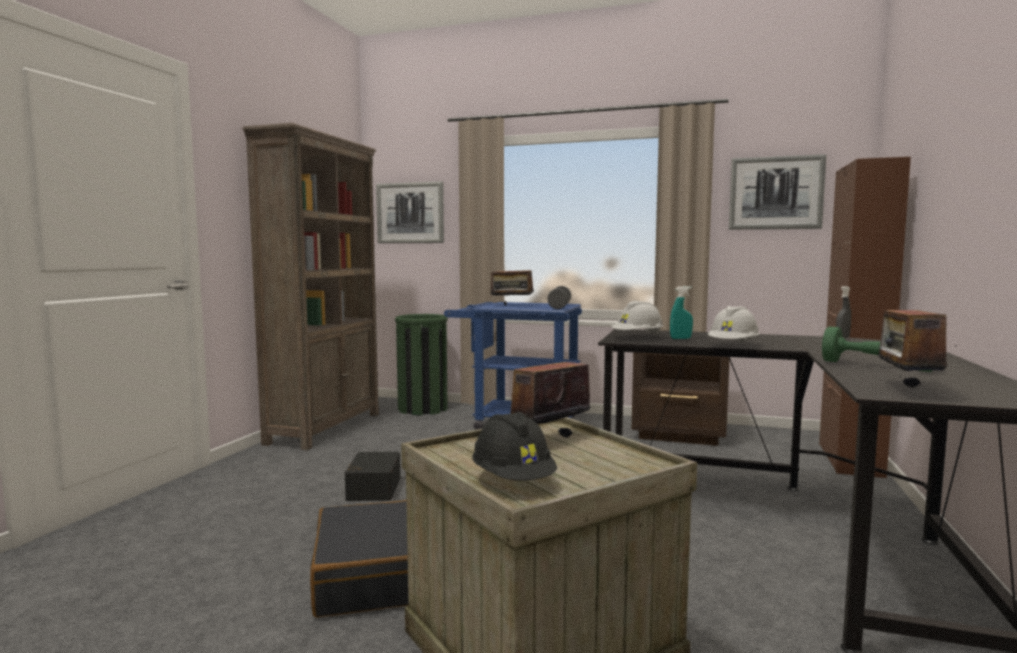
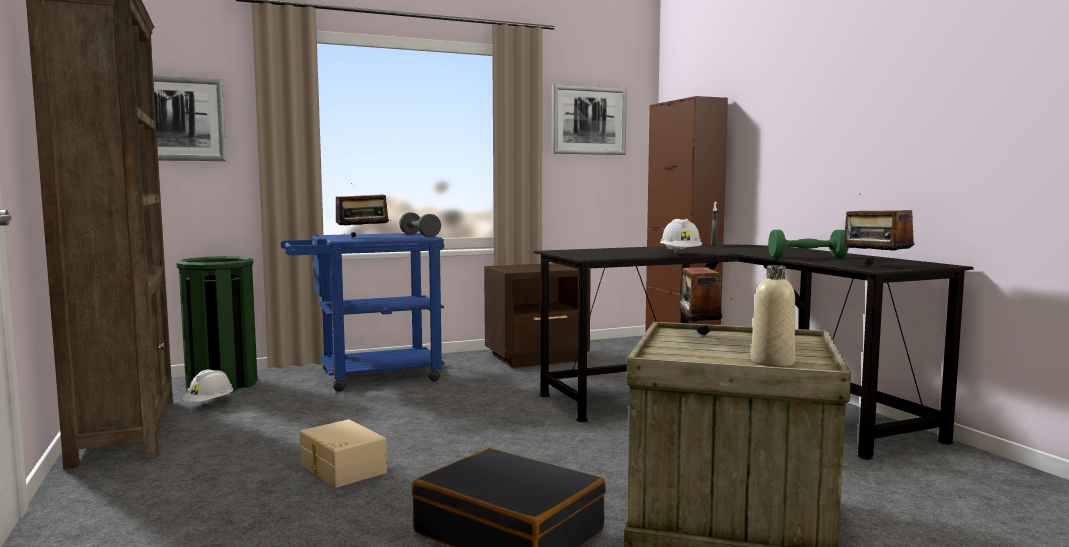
camera: 40 degrees left, 0 degrees up
black storage box [345,452,400,501] -> beige storage box [300,419,387,488]
black hard hat [472,412,557,480] -> beige bottle [751,265,795,367]
white hard hat [612,301,664,336] -> white hard hat moved to [182,369,233,402]
turquoise spray bottle [670,286,693,339] -> none

